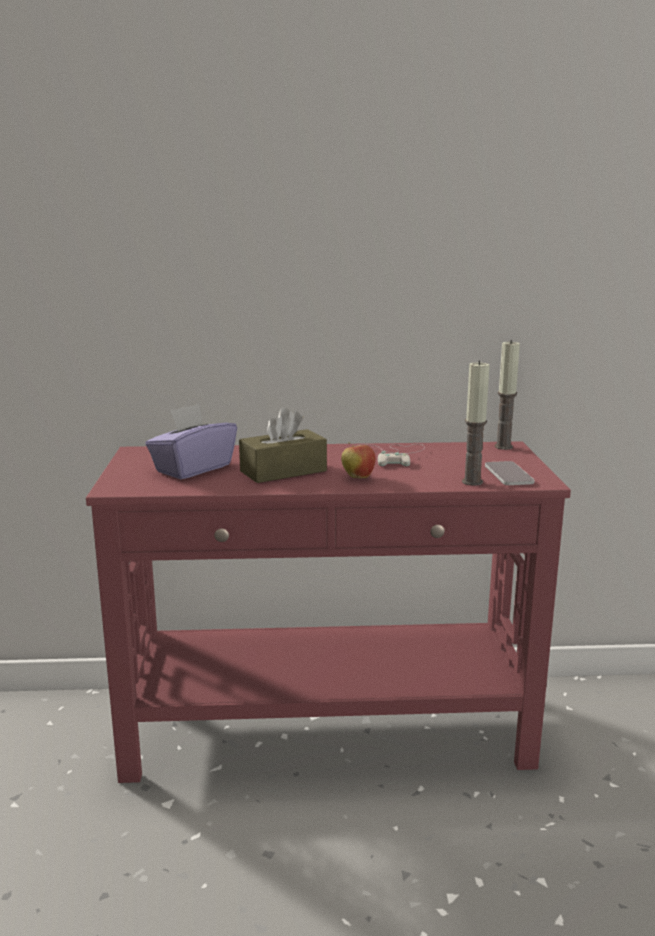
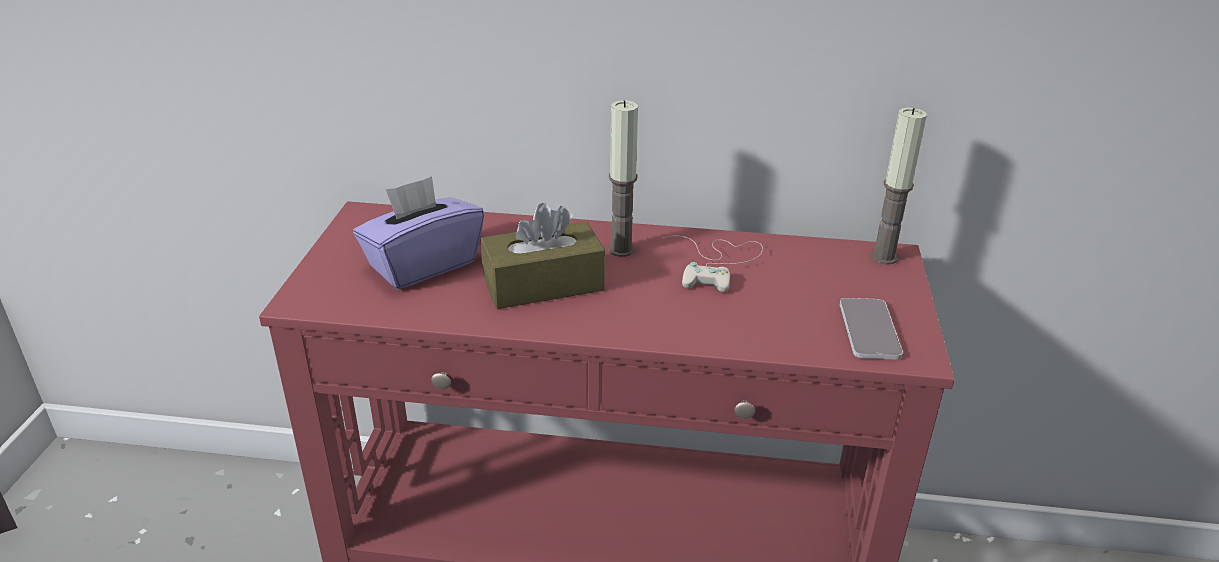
camera: 10 degrees right, 15 degrees up
apple [341,442,376,478] -> none
candle [462,360,490,486] -> candle moved to [608,100,638,257]

